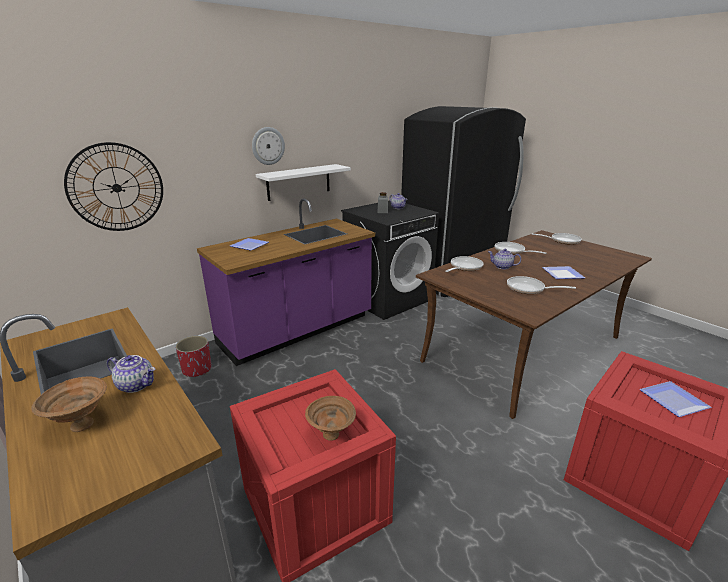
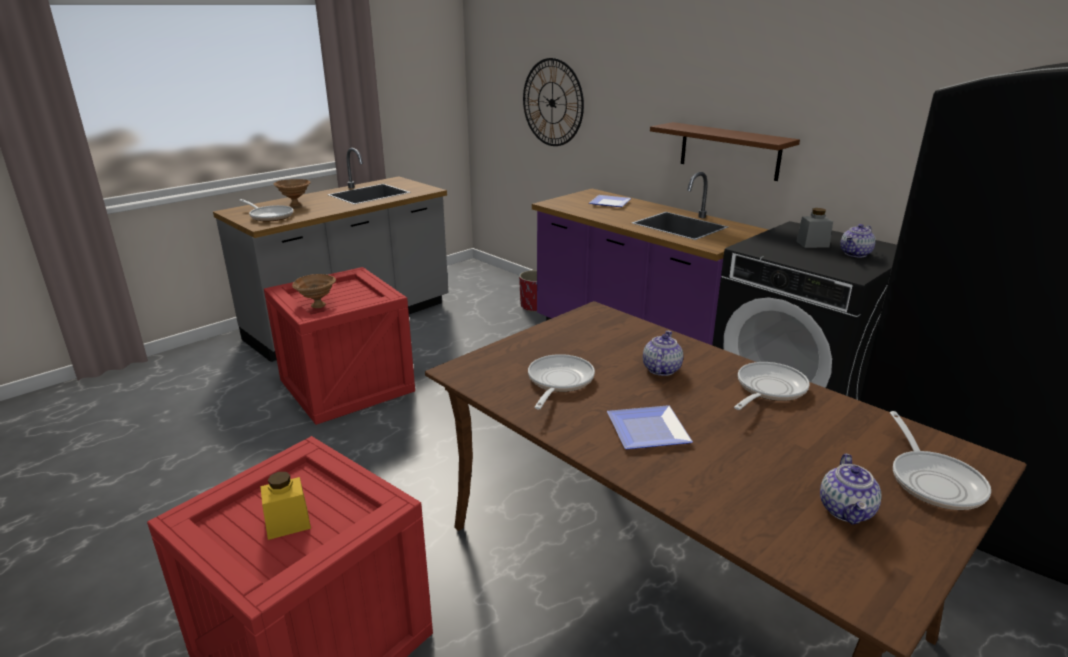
camera: 85 degrees right, 0 degrees up
teapot [107,355,156,393] -> teapot moved to [820,454,882,524]
wall clock [252,127,285,165] -> none
white shelf [256,164,351,201] -> brown shelf [650,122,800,181]
frying pan [446,256,484,272] -> frying pan moved to [239,199,293,222]
plate [640,381,712,417] -> yellow jar [260,472,311,540]

